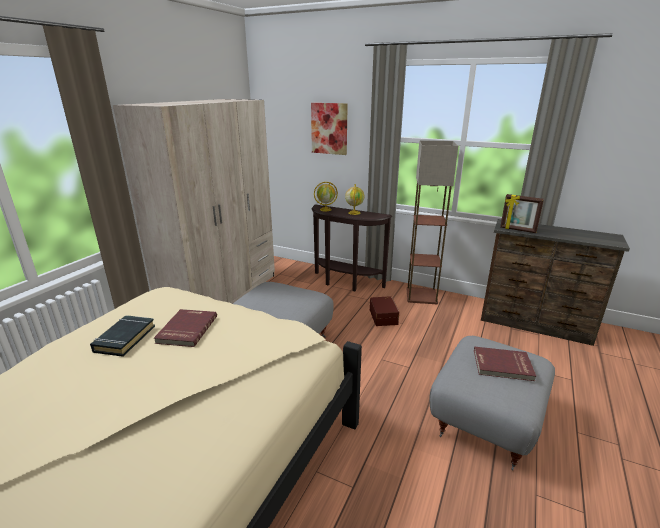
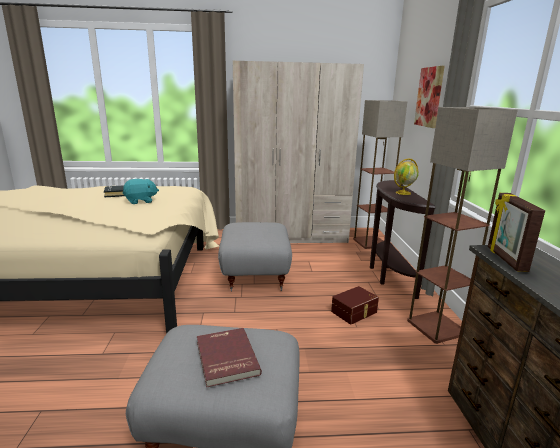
camera: 60 degrees right, 5 degrees down
red book [154,309,217,347] -> turquoise plush toy [122,179,159,204]
globe [314,182,338,211] -> none
none -> floor lamp [353,100,407,249]

